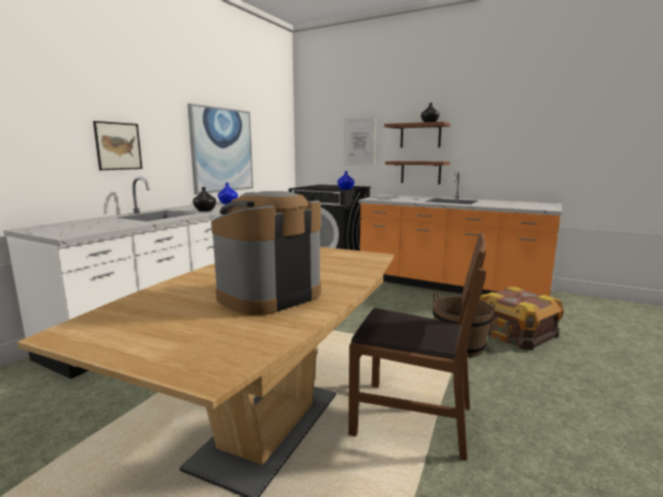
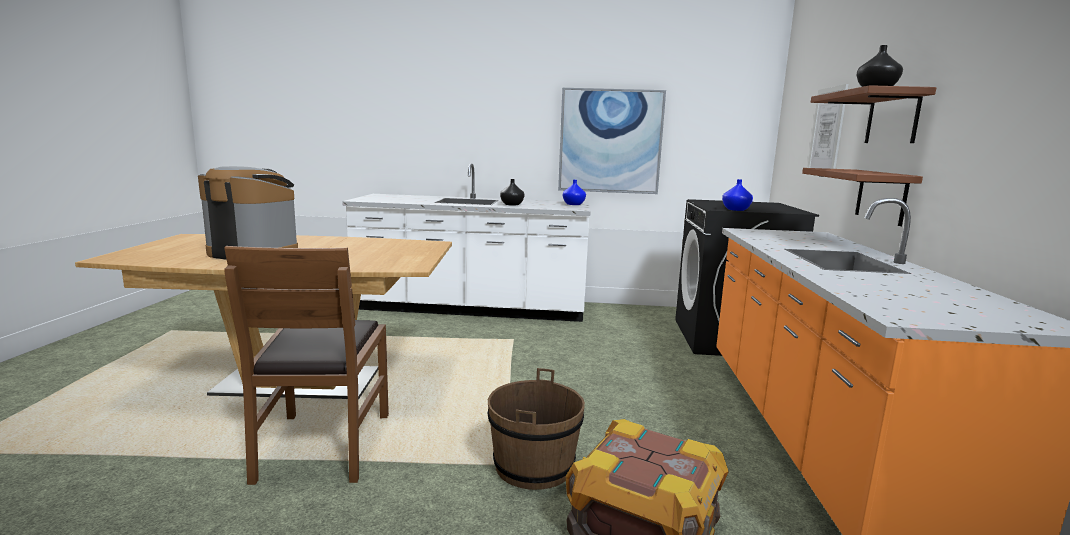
camera: 65 degrees right, 0 degrees up
picture [93,121,143,170] -> none

